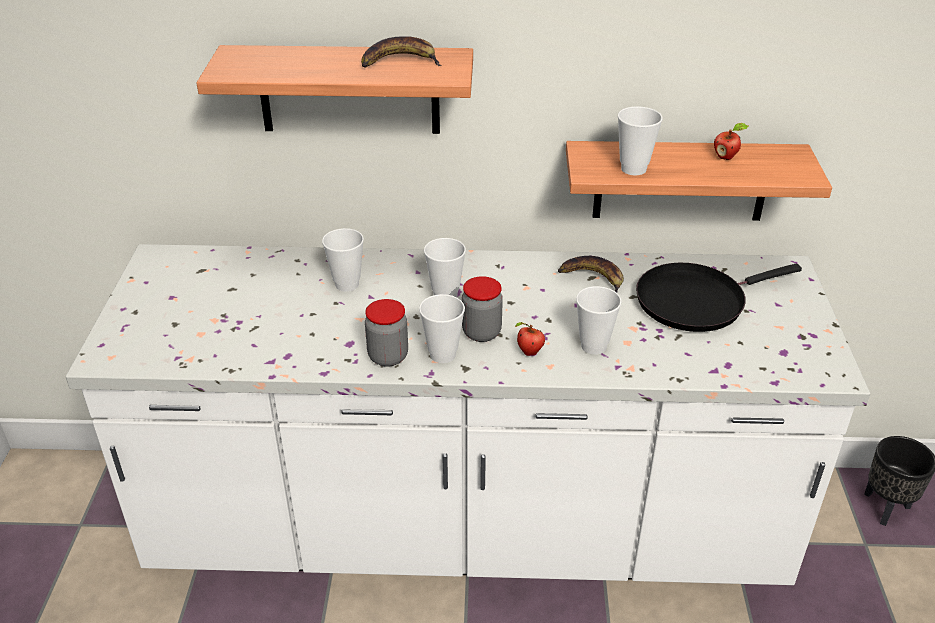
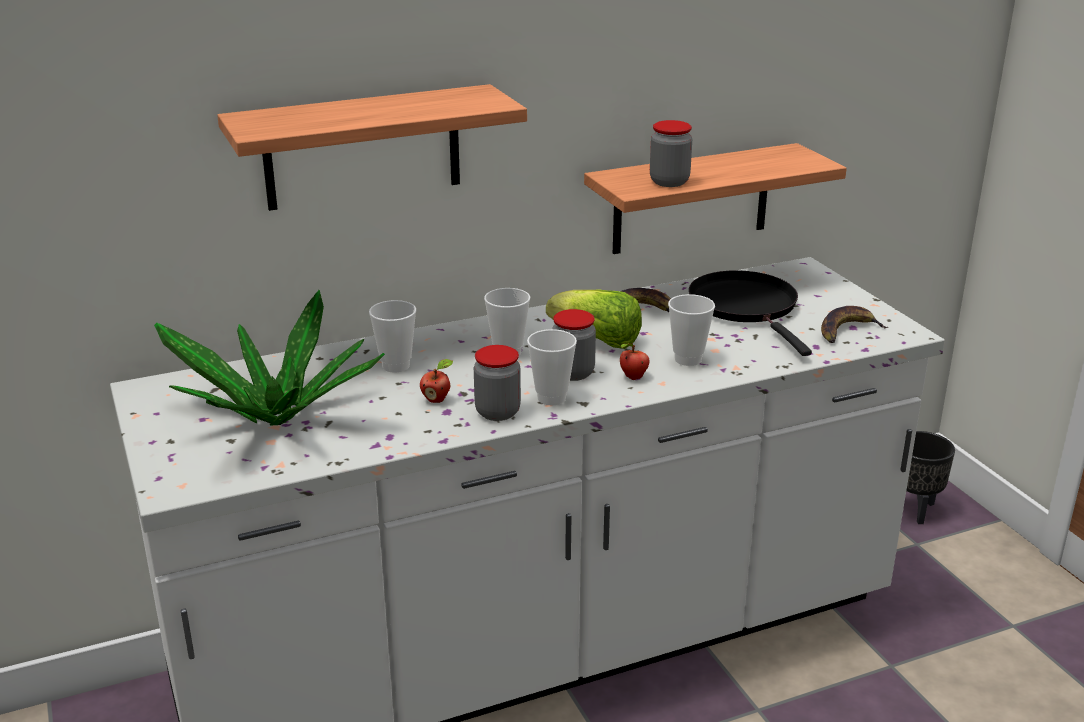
camera: 25 degrees left, 10 degrees down
banana [361,36,441,67] -> banana moved to [821,306,888,343]
cup [618,106,663,175] -> jar [650,120,692,187]
black frying pan [636,263,802,332] -> black frying pan turned 120 degrees clockwise [689,270,812,356]
apple [714,123,748,160] -> apple moved to [420,359,453,403]
none -> potted plant [154,290,385,426]
none -> lettuce [546,290,642,349]

